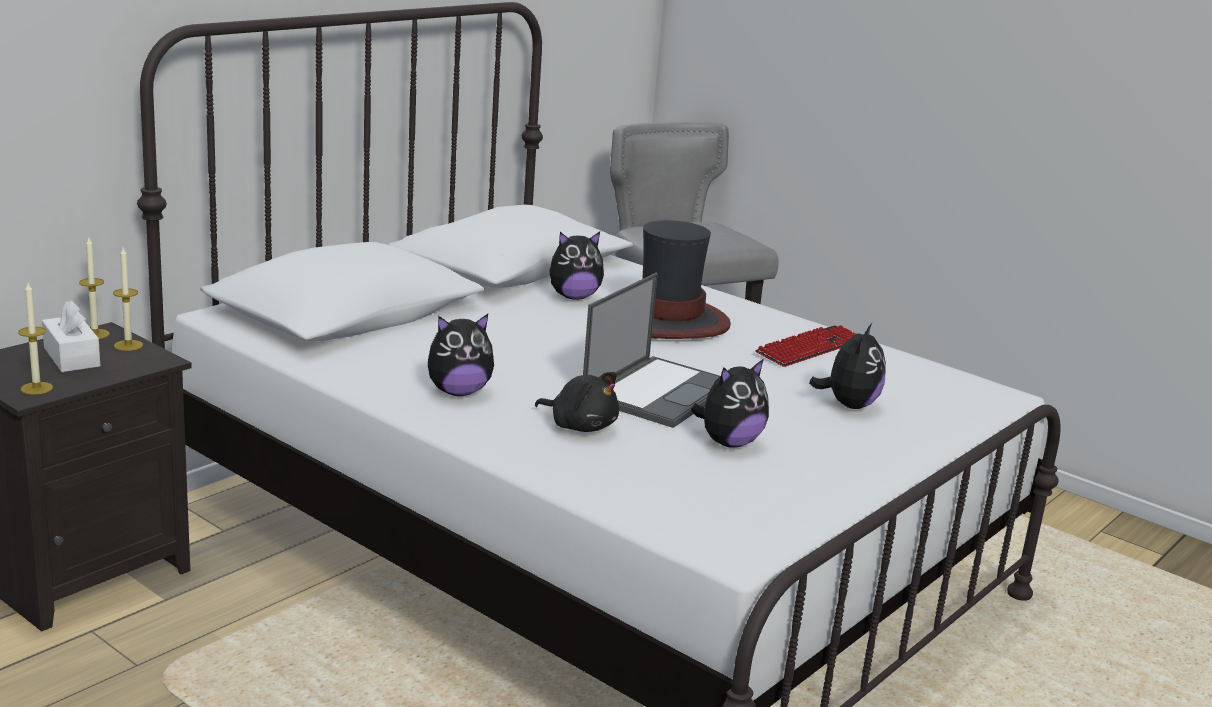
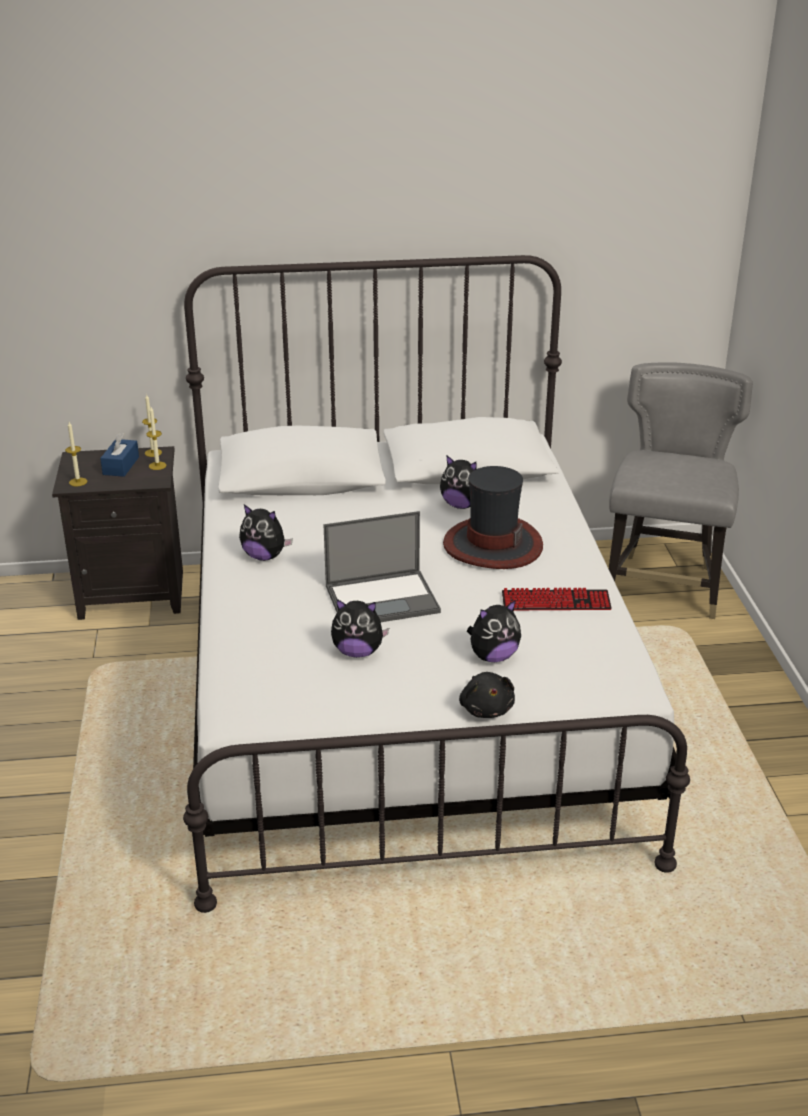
camera: 45 degrees right, 10 degrees up
white tissue box [42,300,100,372] -> blue tissue box [100,432,139,477]
black plush toy [535,372,619,432] -> black plush toy moved to [459,672,515,718]

